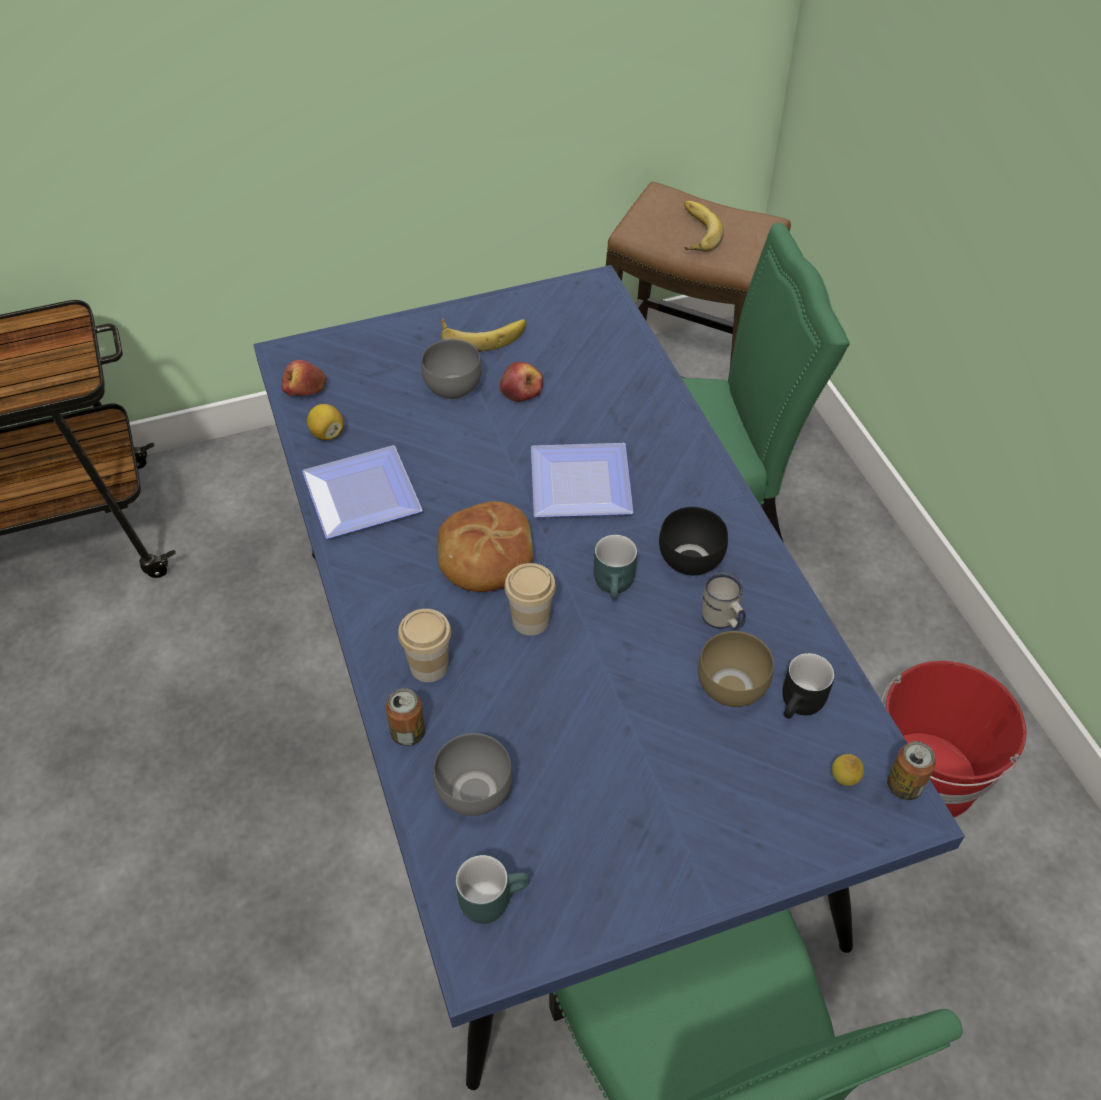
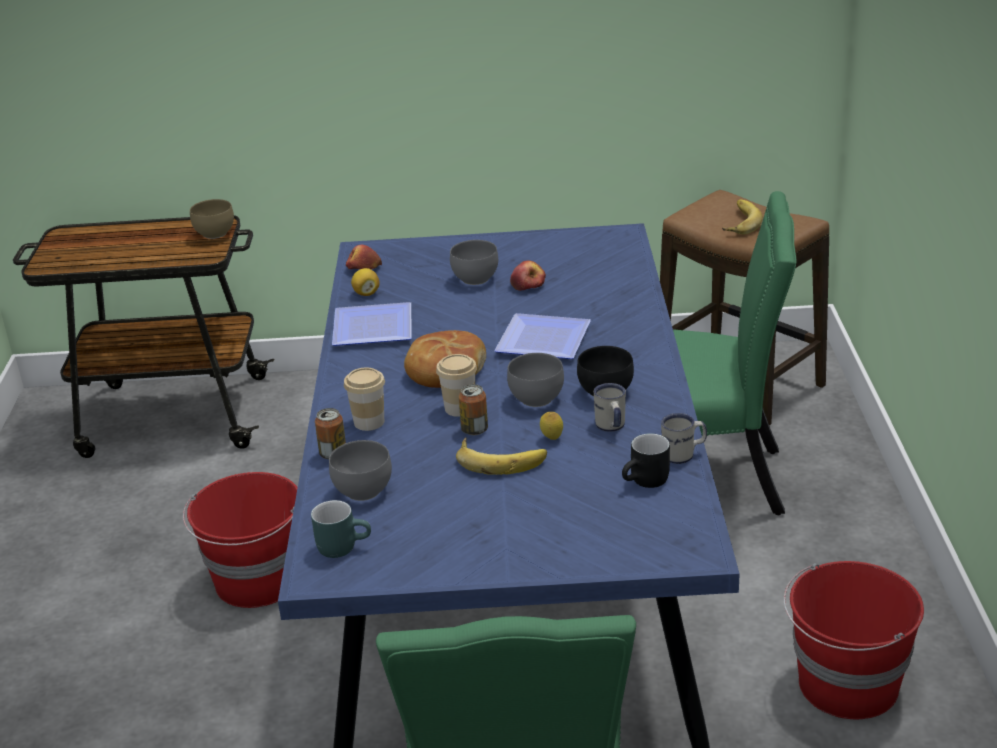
camera: 20 degrees right, 20 degrees down
banana [441,318,526,352] -> banana moved to [456,438,547,475]
turquoise mug [594,535,637,599] -> grey bowl [507,353,564,407]
brown bowl [698,631,774,707] -> brown bowl moved to [190,199,234,239]
lemon [832,754,864,786] -> lemon moved to [540,412,563,440]
can [887,741,936,800] -> can moved to [459,384,488,435]
none -> red bucket [183,472,298,608]
none -> white mug [661,413,707,464]

